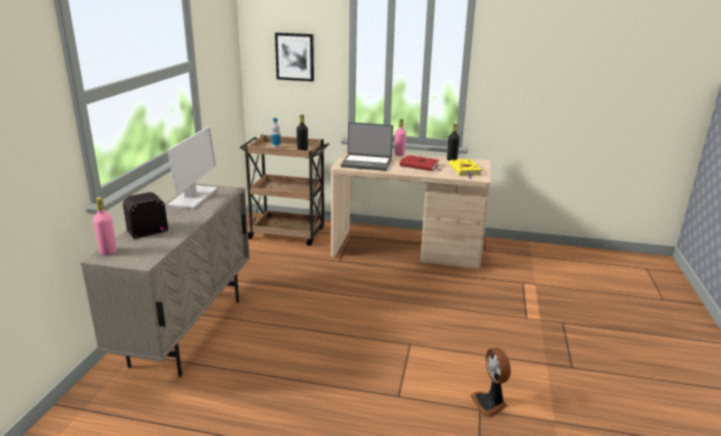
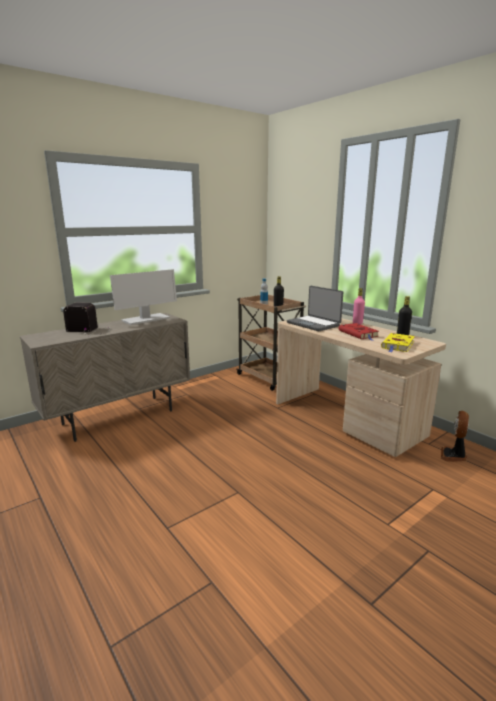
camera: 40 degrees right, 5 degrees down
pink bottle [93,197,117,255] -> none
picture [275,33,314,81] -> none
fan [470,347,511,418] -> fan moved to [441,411,469,462]

